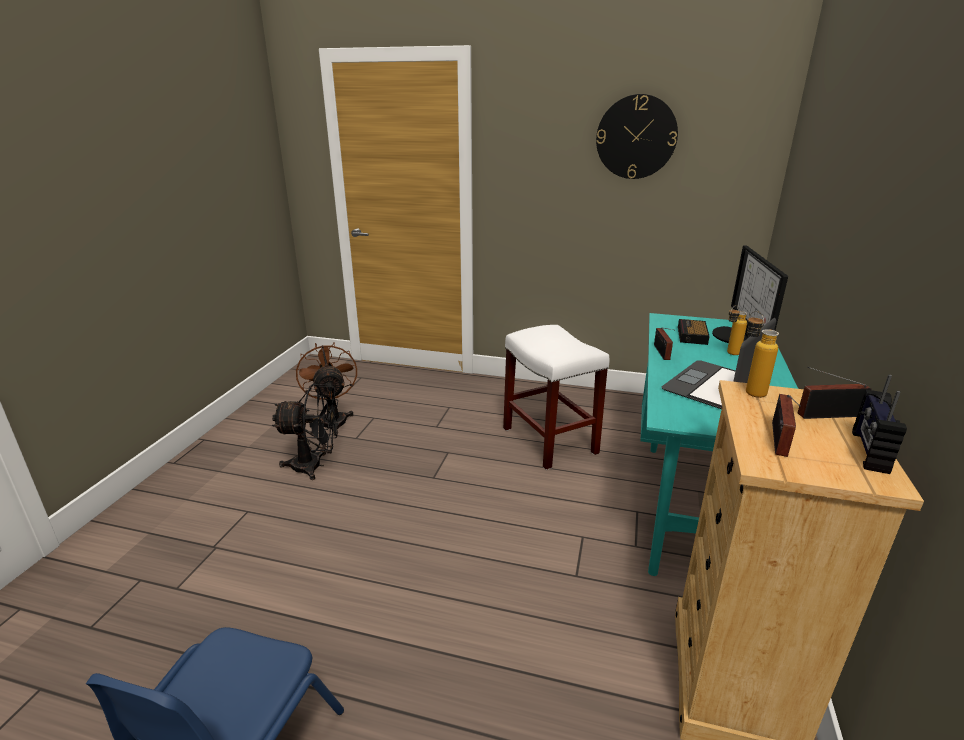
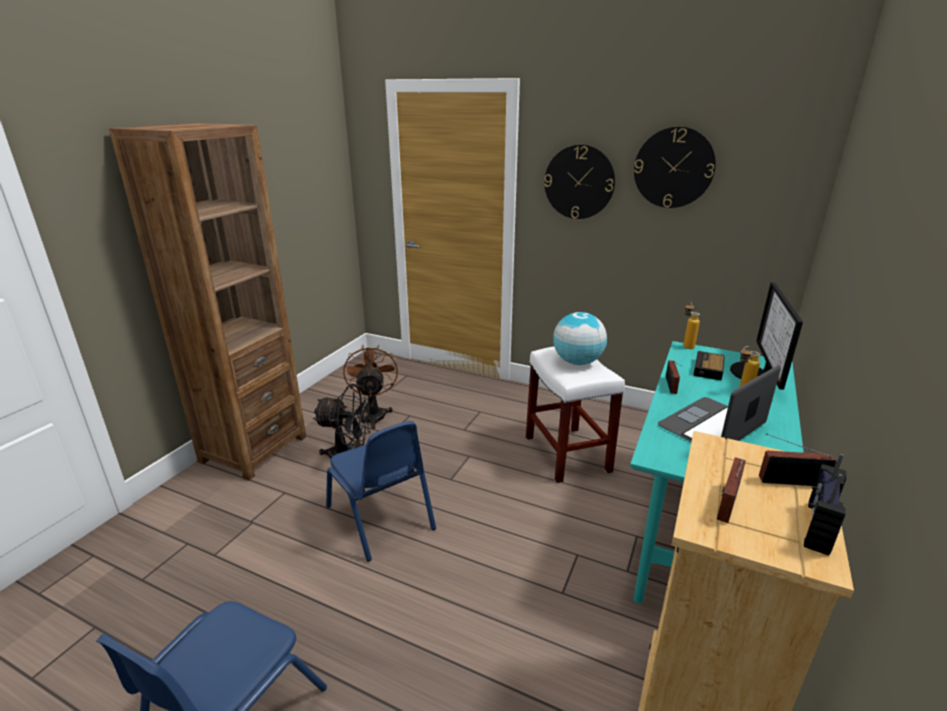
camera: 10 degrees right, 0 degrees up
bottle [746,311,779,398] -> bottle moved to [683,302,700,349]
none -> brown bookcase [109,123,306,481]
none -> blue chair [326,421,436,562]
none -> wall clock [544,145,615,219]
none -> globe [553,312,607,365]

